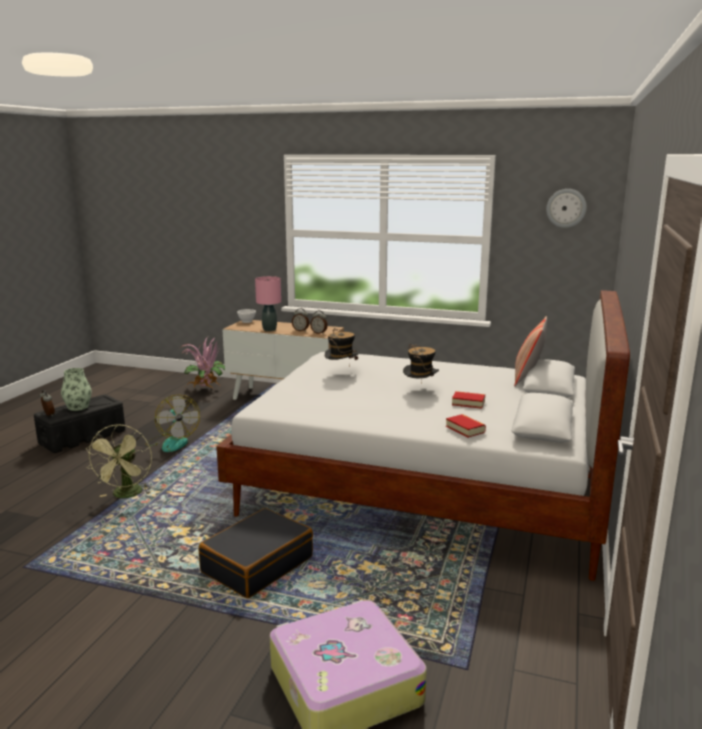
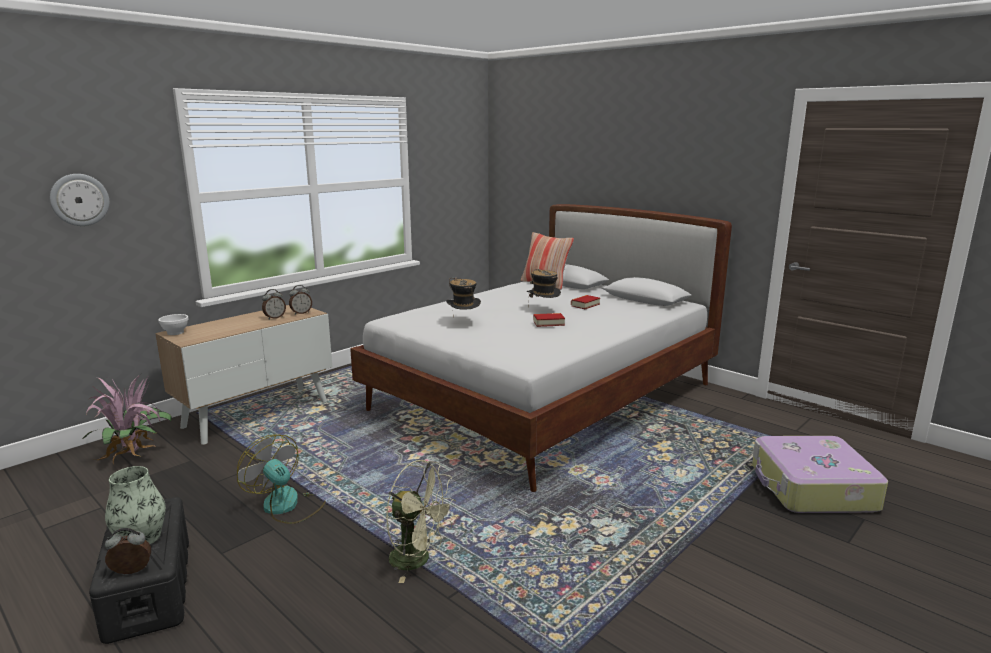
camera: 65 degrees left, 0 degrees up
fan [145,395,200,452] -> fan turned 135 degrees counterclockwise [237,434,326,524]
black suitcase [199,508,313,598] -> none
pink table lamp [255,276,281,331] -> none
book [446,414,486,438] -> book moved to [533,313,565,327]
wall clock [546,189,587,228] -> wall clock moved to [50,174,109,226]

